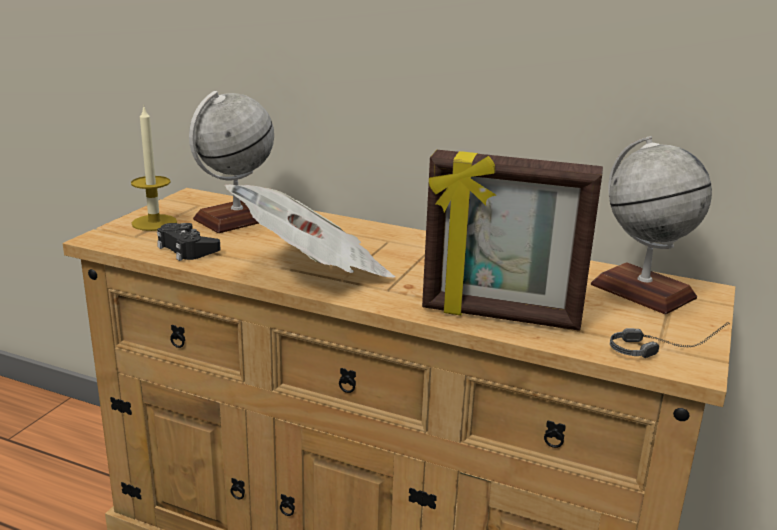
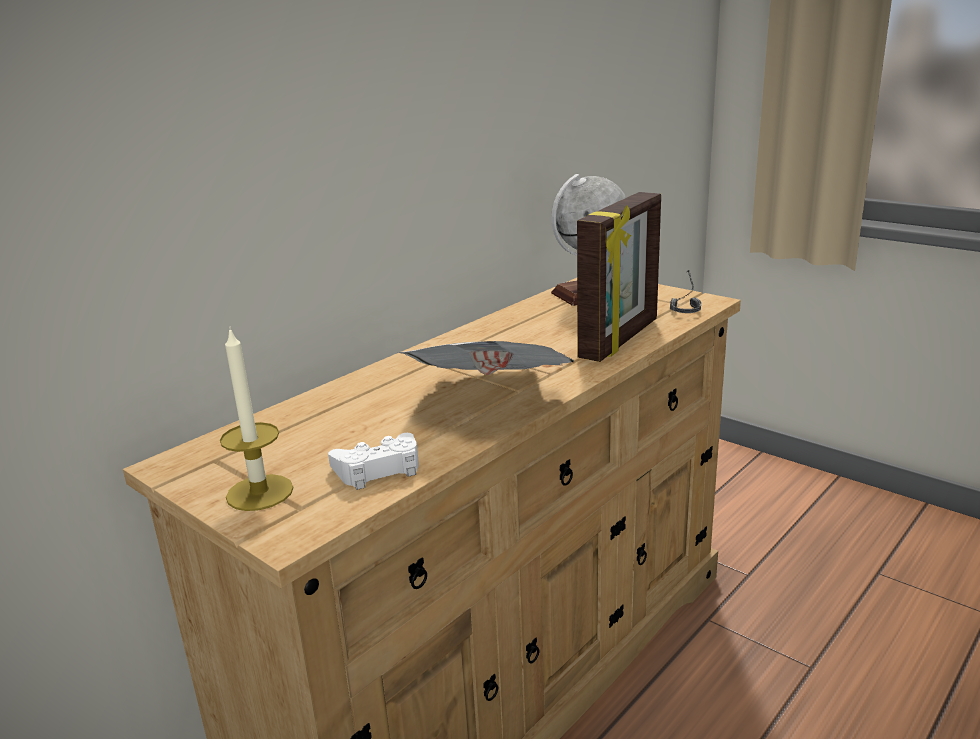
camera: 70 degrees left, 0 degrees up
black game controller [157,223,221,261] -> white game controller [328,433,419,490]
globe [189,91,274,233] -> none

